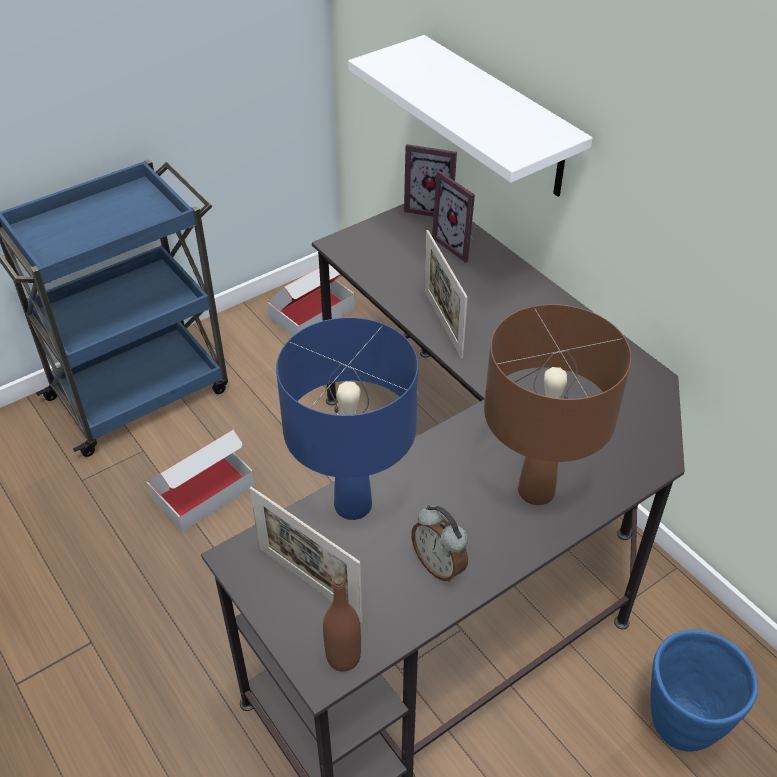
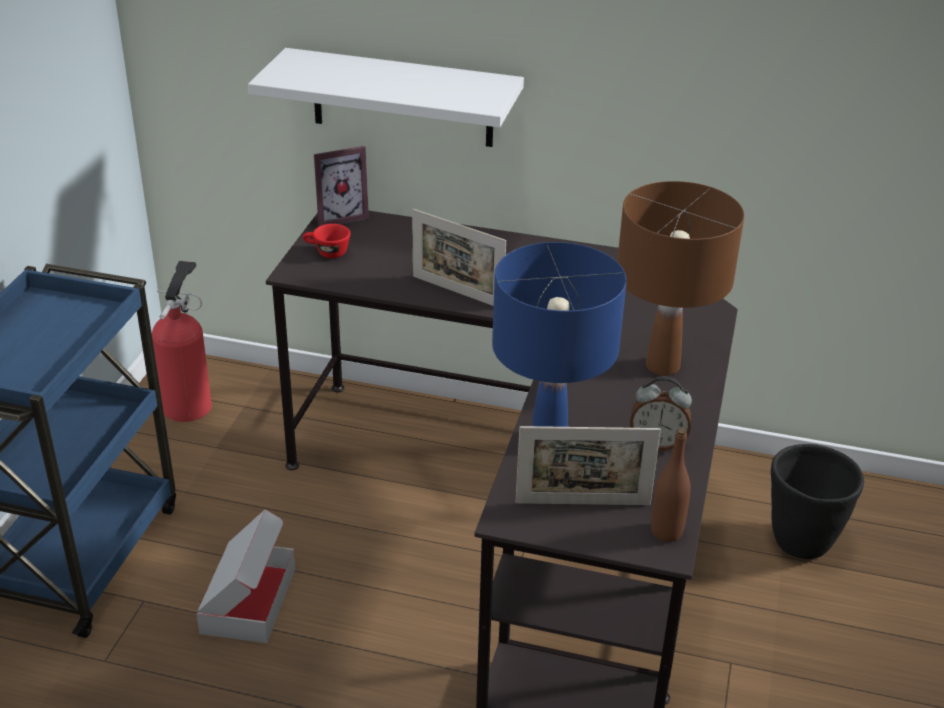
camera: 40 degrees left, 10 degrees down
cardboard box [267,264,355,336] -> fire extinguisher [152,261,212,422]
picture frame [432,171,475,263] -> none
blue planter [650,629,758,752] -> black planter [771,444,864,559]
none -> red cup [303,224,350,258]

